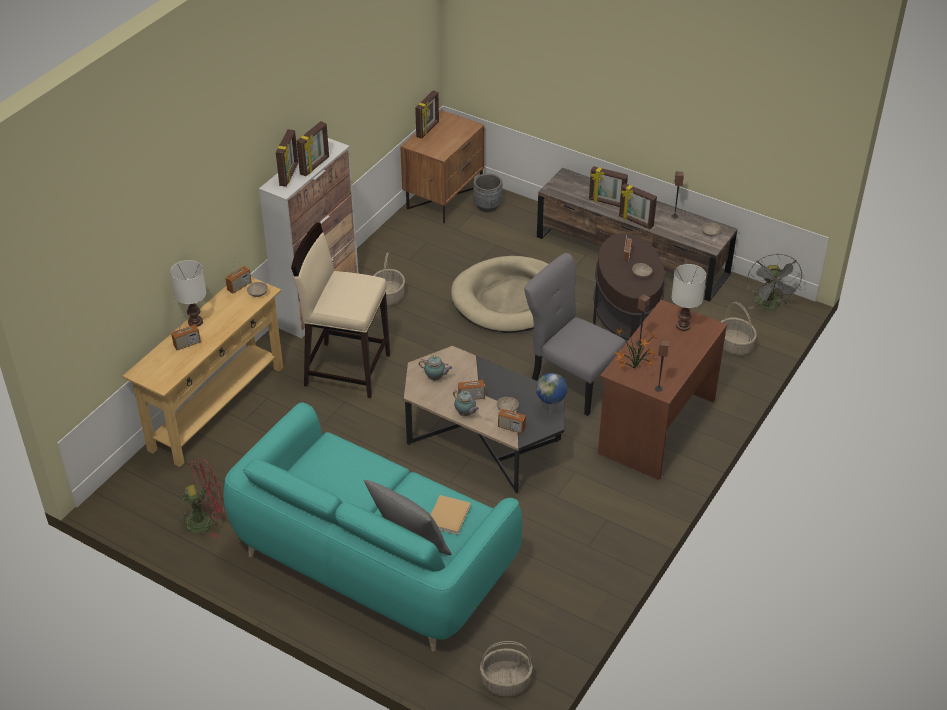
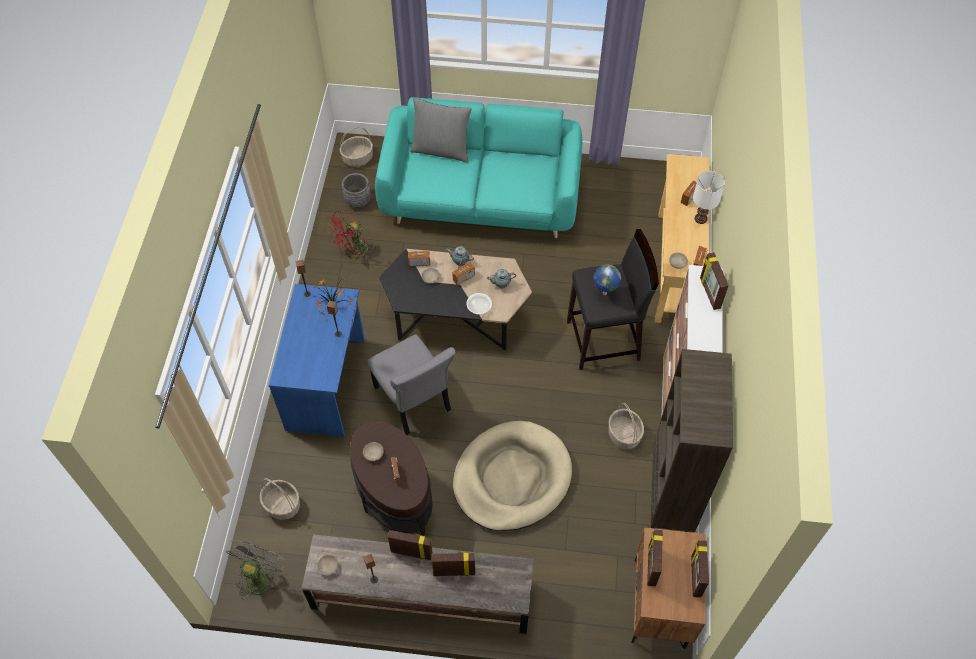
camera: 155 degrees right, 15 degrees up
red fan [176,458,226,538] -> red fan moved to [327,210,375,261]
beige stool [291,222,390,398] -> black stool [567,229,659,370]
picture frame [297,121,329,177] -> picture frame moved to [647,529,663,587]
beige book [431,495,470,535] -> none
grey planter [473,174,502,212] -> grey planter moved to [342,173,371,209]
grey chair [524,253,626,416] -> grey chair turned 45 degrees clockwise [368,334,456,435]
globe [536,373,567,412] -> globe moved to [593,265,621,295]
brown desk [598,300,727,480] -> blue desk [269,284,365,437]
white table lamp [671,264,706,331] -> none
grey fan [747,254,803,310] -> grey fan turned 45 degrees clockwise [225,540,285,600]
none -> bowl [466,293,492,315]
none -> brown bookcase [651,349,733,532]

